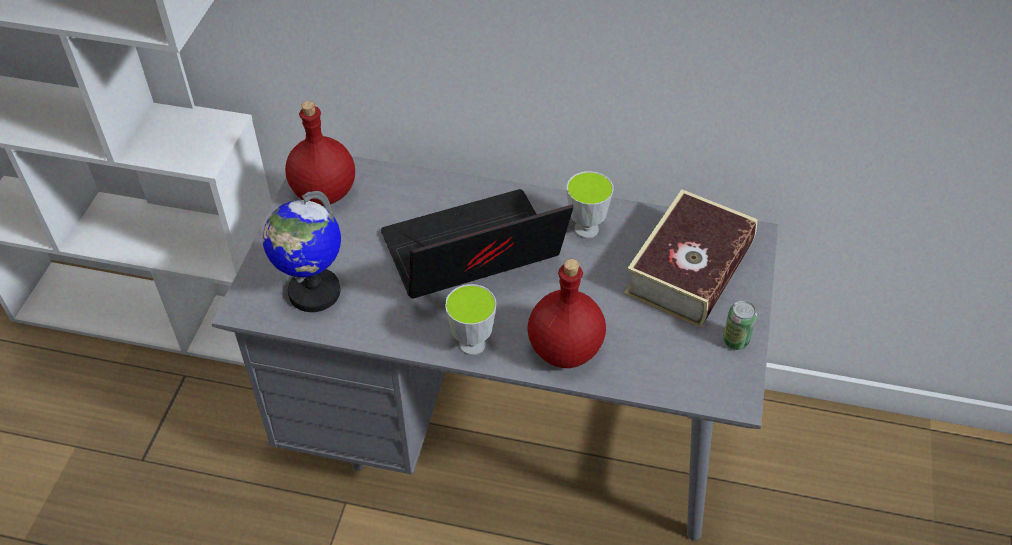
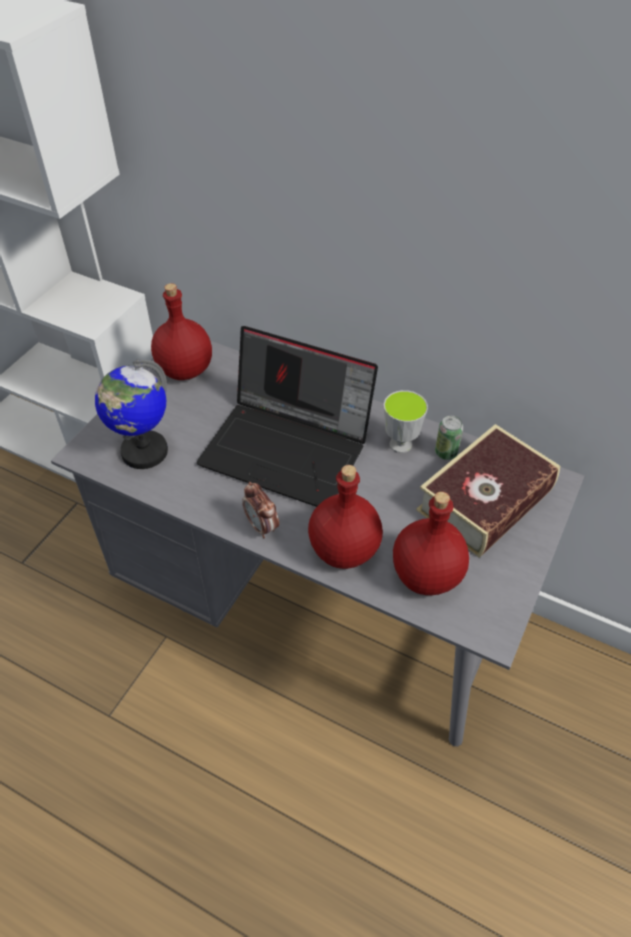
camera: 15 degrees right, 0 degrees up
laptop [381,189,573,299] -> laptop turned 150 degrees counterclockwise [197,326,378,507]
cup [445,284,496,355] -> alarm clock [242,482,279,538]
can [723,301,757,350] -> can moved to [435,416,463,460]
none -> red bottle [393,492,469,595]

